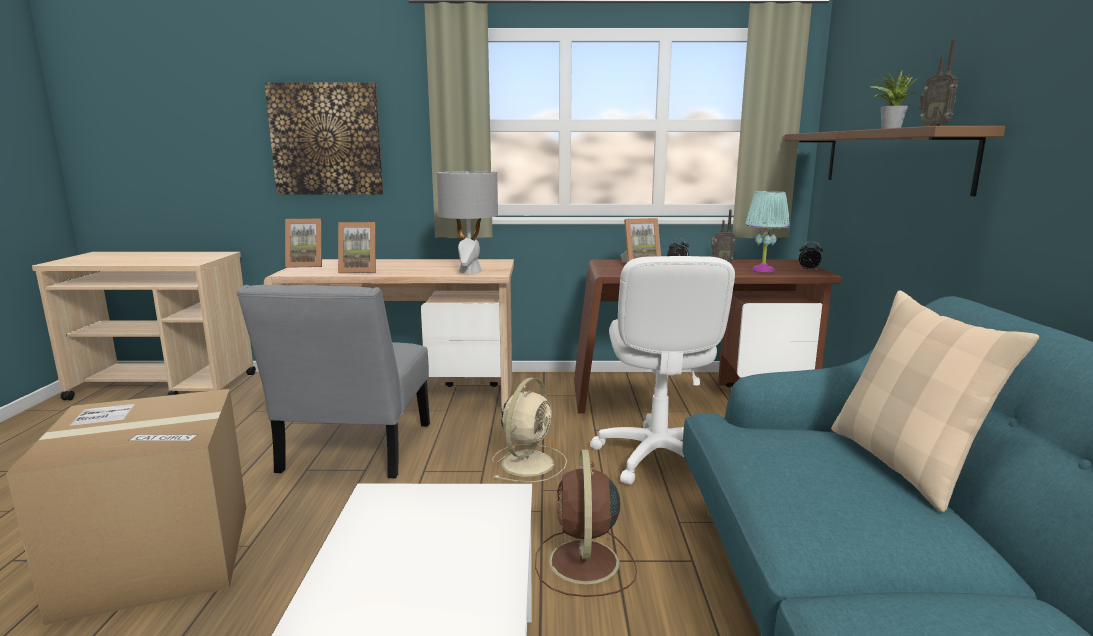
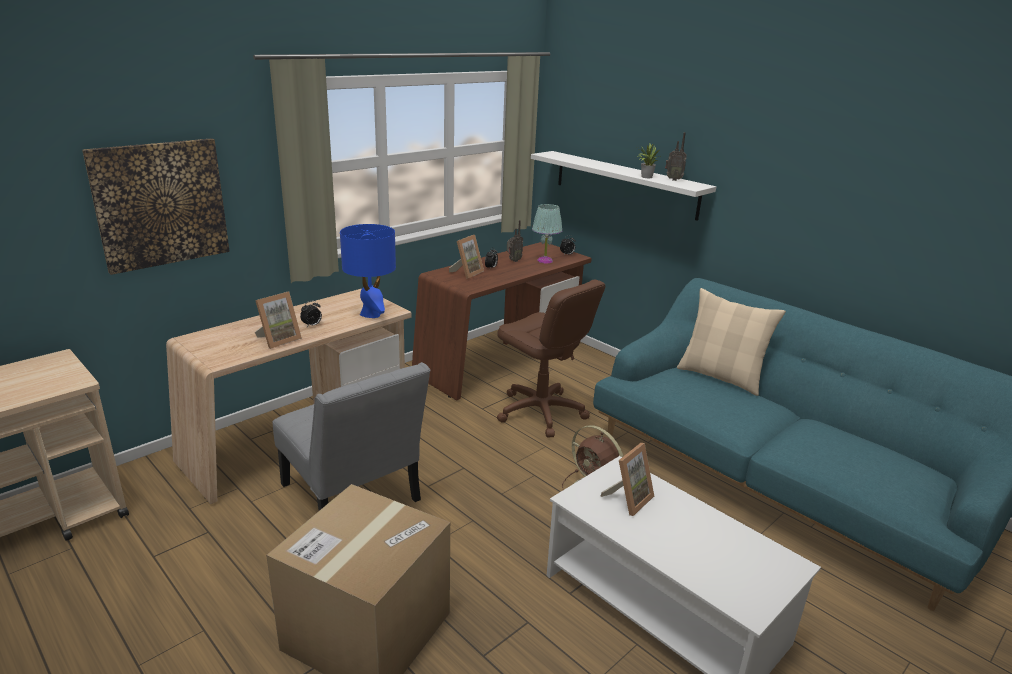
camera: 45 degrees left, 10 degrees up
picture frame [285,219,322,268] -> picture frame moved to [600,443,654,516]
grey table lamp [436,171,498,274] -> blue table lamp [340,224,396,318]
beige fan [492,377,567,483] -> none
white office chair [590,256,735,485] -> brown office chair [497,279,605,437]
brown shelf [784,126,1005,196] -> white shelf [531,151,716,221]
none -> alarm clock [300,300,322,327]

